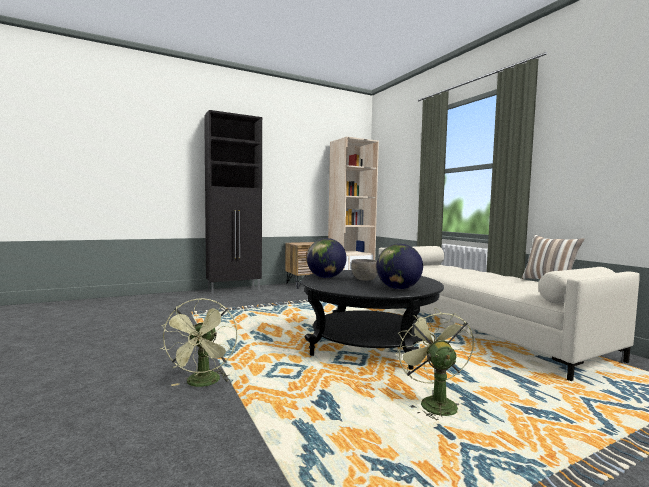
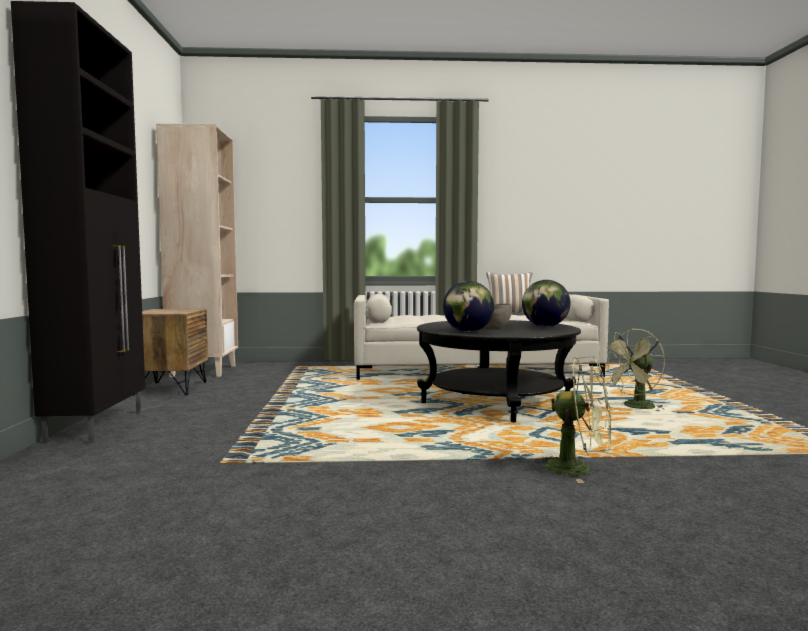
camera: 65 degrees left, 0 degrees up
green fan [396,308,474,420] -> green fan turned 45 degrees counterclockwise [601,328,665,411]

